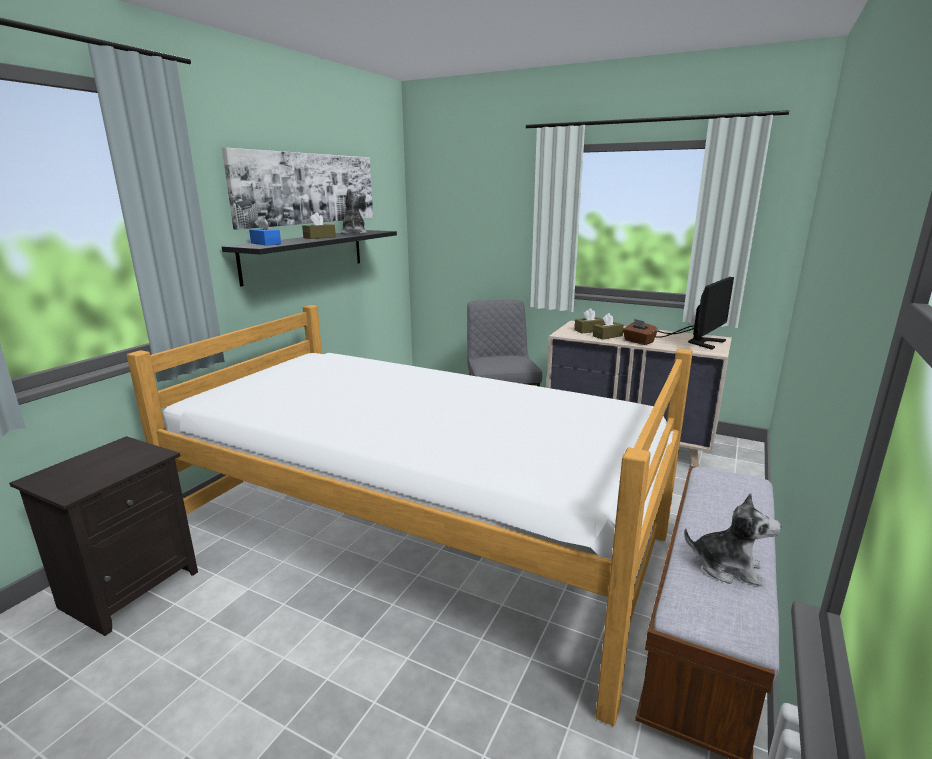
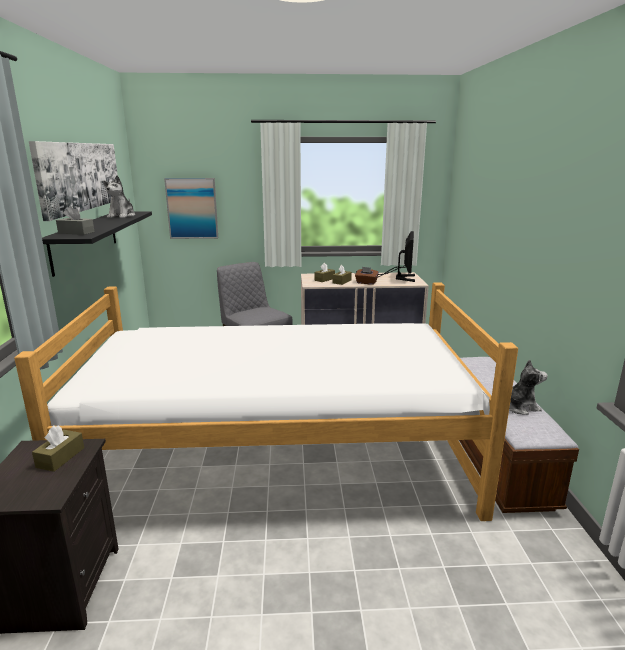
camera: 30 degrees left, 0 degrees up
blue tissue box [249,216,281,246] -> grey tissue box [56,206,94,235]
brown tissue box [302,212,336,239] -> brown tissue box moved to [32,426,84,472]
plush toy [341,189,368,235] -> plush toy turned 135 degrees counterclockwise [103,175,135,218]
none -> picture [164,178,218,239]

